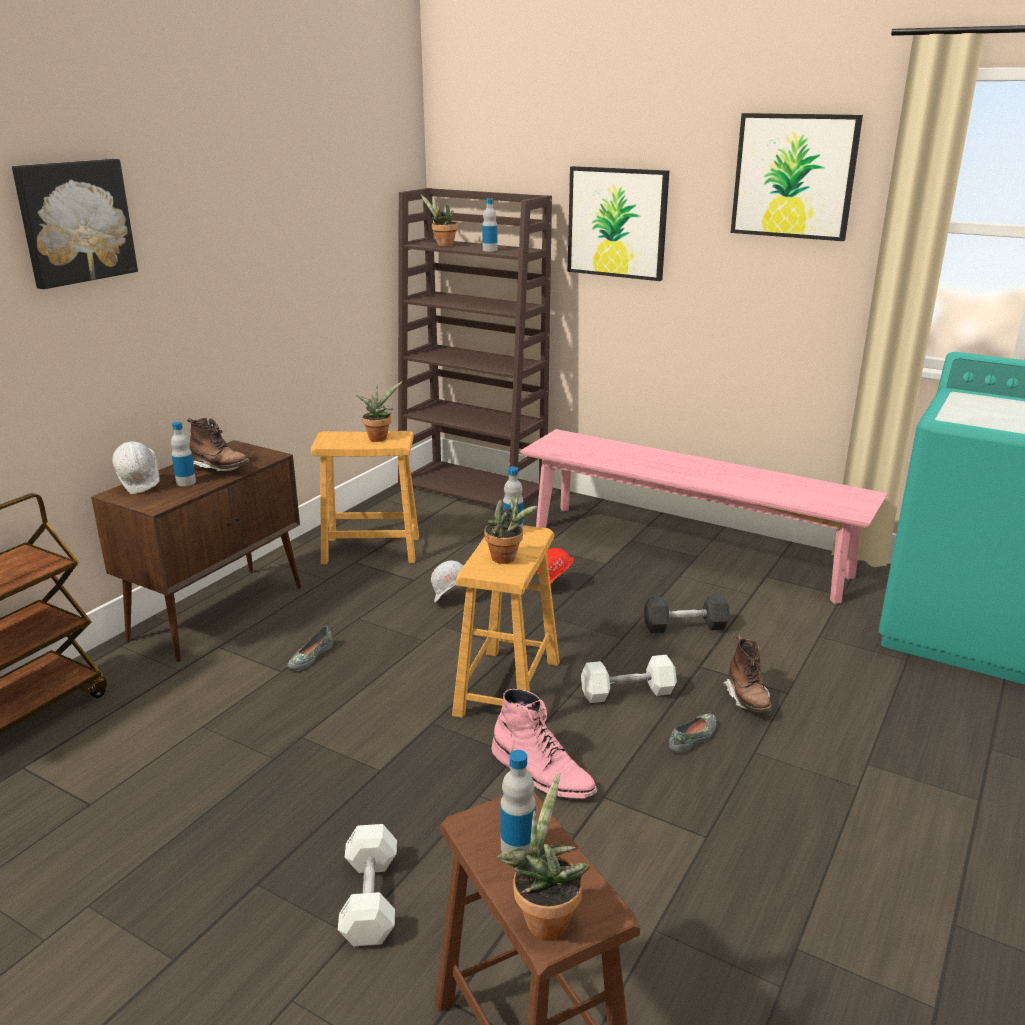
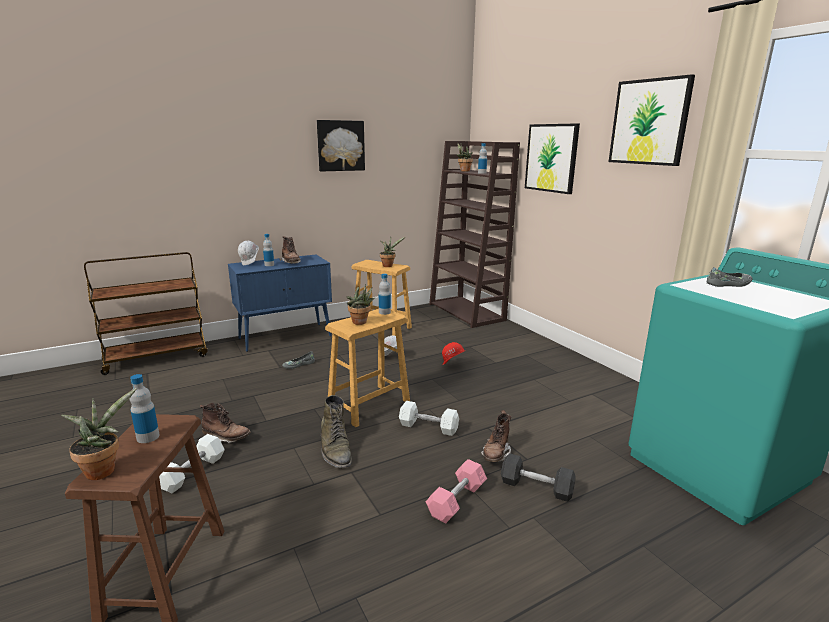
camera: 30 degrees right, 5 degrees down
picture [12,159,138,289] -> picture moved to [317,120,365,172]
brown cabinet [91,440,301,662] -> blue cabinet [228,254,332,352]
pink boot [492,689,597,798] -> green boot [321,395,352,468]
pink bench [520,429,887,604] -> none
grey dumbbell [644,594,730,633] -> grey dumbbell moved to [501,453,576,502]
grey shoe [669,714,717,753] -> grey shoe moved to [707,267,752,287]
none -> brown boot [200,403,251,443]
none -> pink dumbbell [426,459,487,524]

